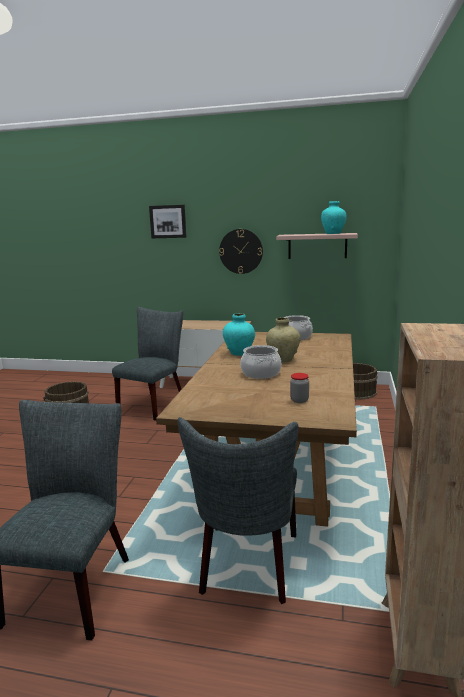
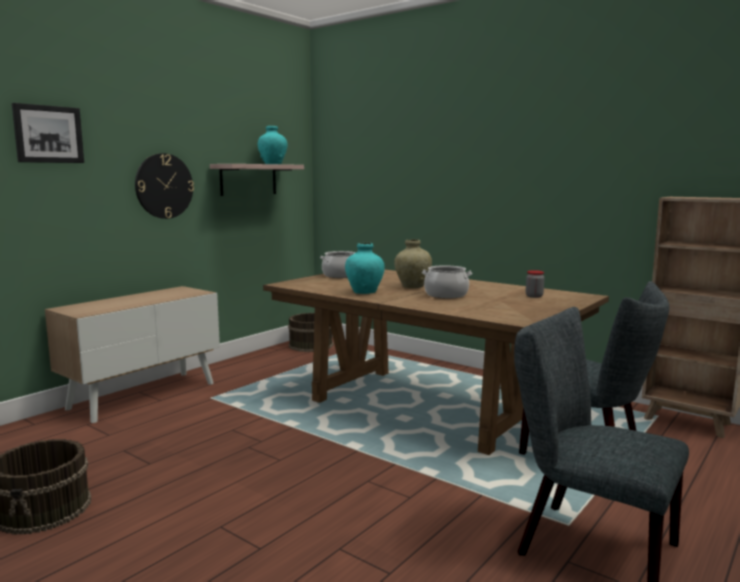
camera: 65 degrees left, 5 degrees down
grey chair [112,307,183,421] -> none

